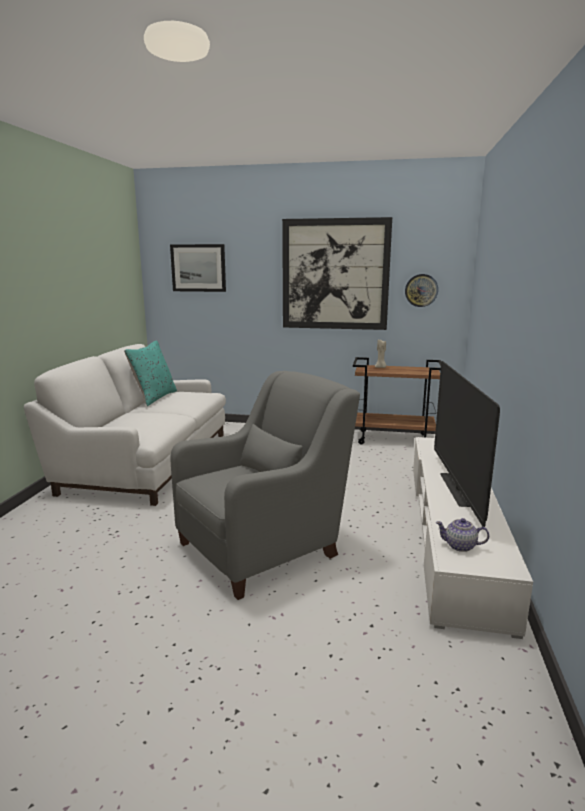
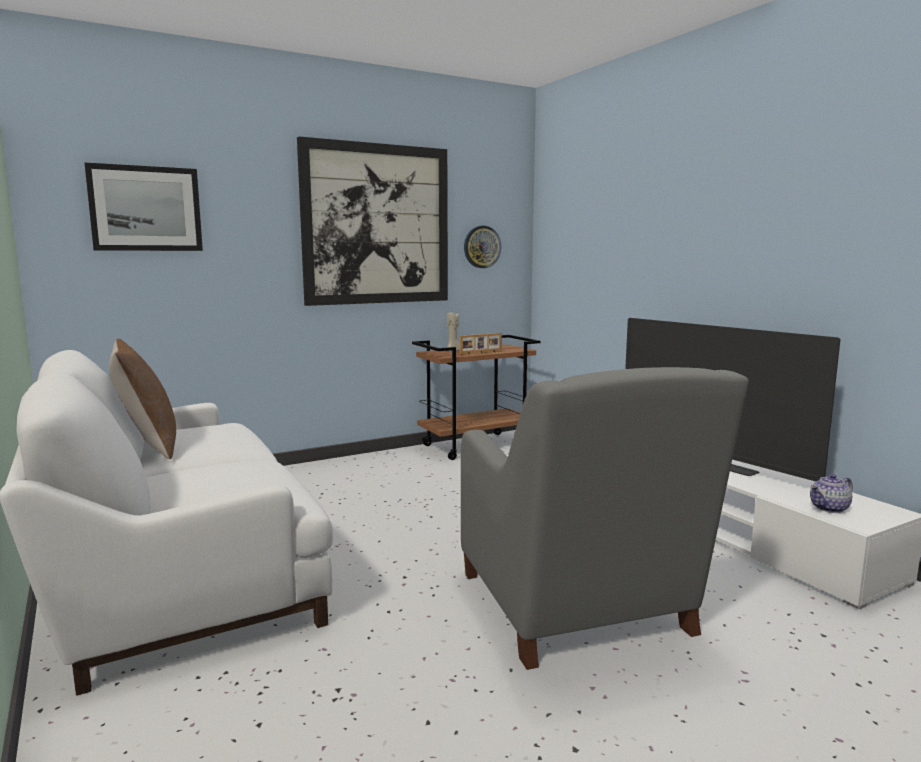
camera: 40 degrees left, 5 degrees down
turquoise pillow [124,341,177,406] -> brown pillow [109,339,176,459]
grey armchair [170,371,360,600] -> grey armchair turned 150 degrees clockwise [461,367,749,670]
none -> picture frame [460,333,502,355]

